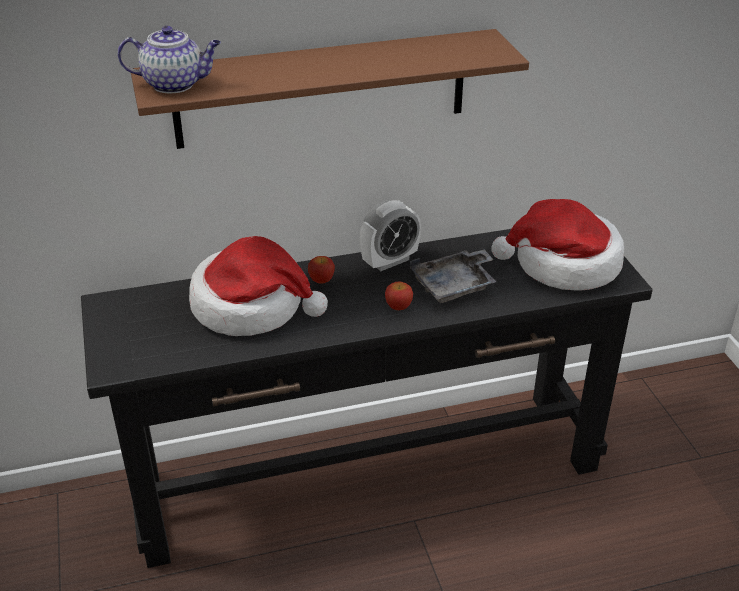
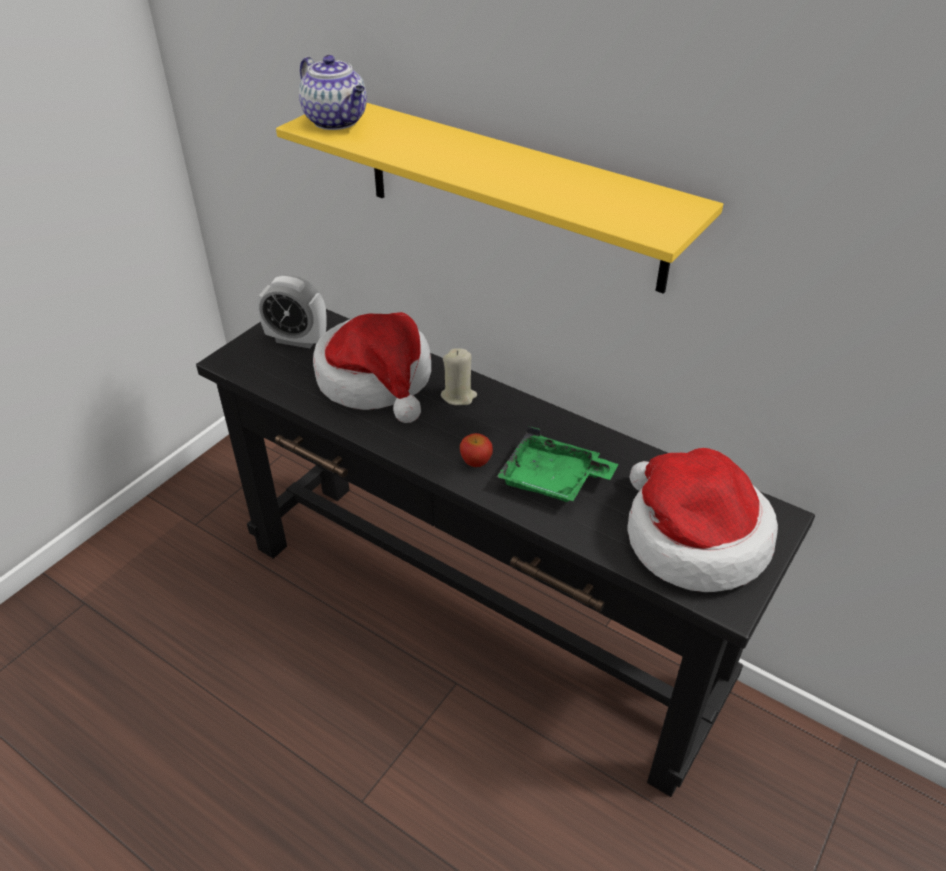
camera: 50 degrees right, 5 degrees up
brown shelf [131,29,529,149] -> yellow shelf [276,103,723,294]
apple [308,256,335,284] -> beige candle [441,349,477,405]
alarm clock [360,200,421,271] -> alarm clock moved to [257,275,327,348]
grey tray [410,249,496,303] -> green tray [497,426,618,502]

